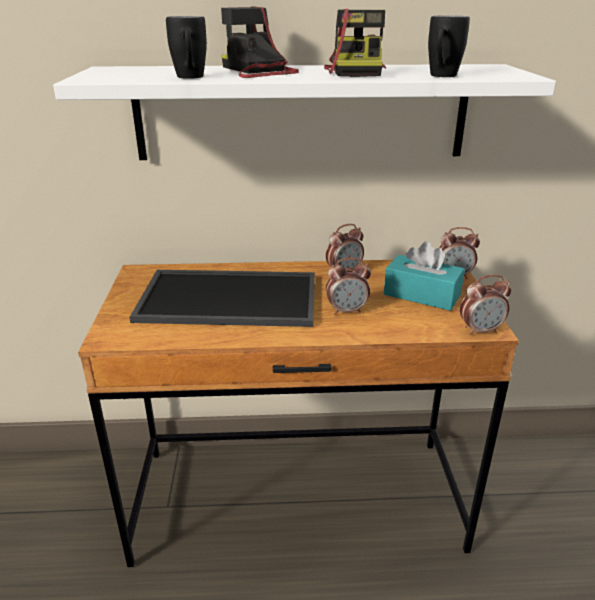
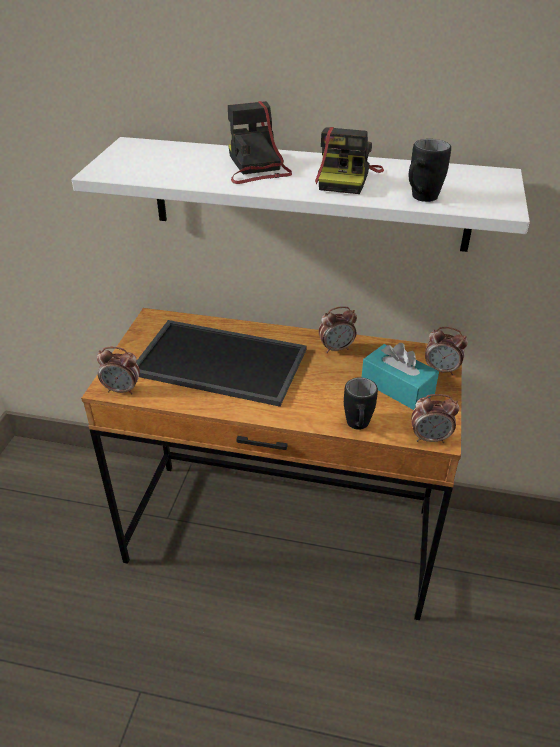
camera: 15 degrees right, 10 degrees up
black mug [166,16,207,79] -> black mug moved to [344,377,378,430]
alarm clock [326,258,371,315] -> alarm clock moved to [97,347,140,394]

